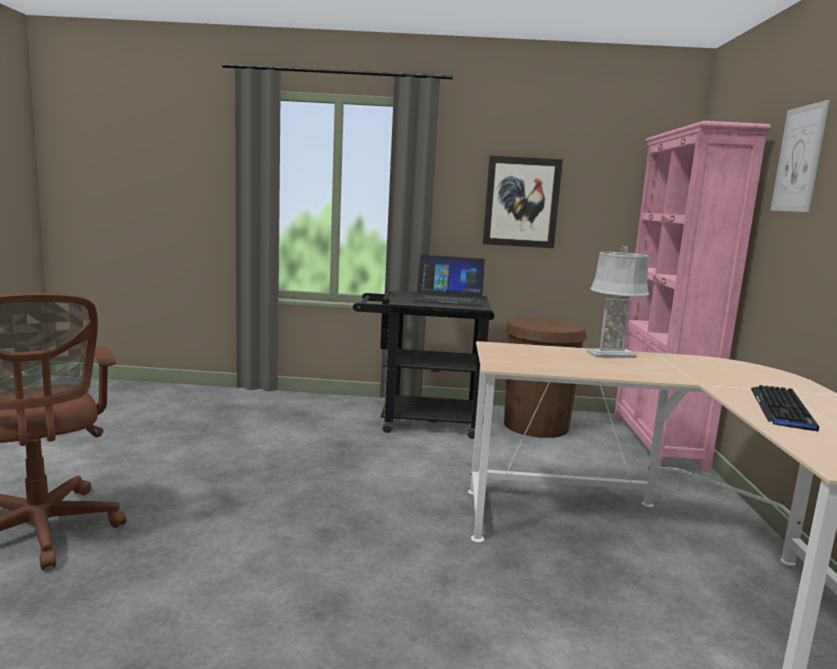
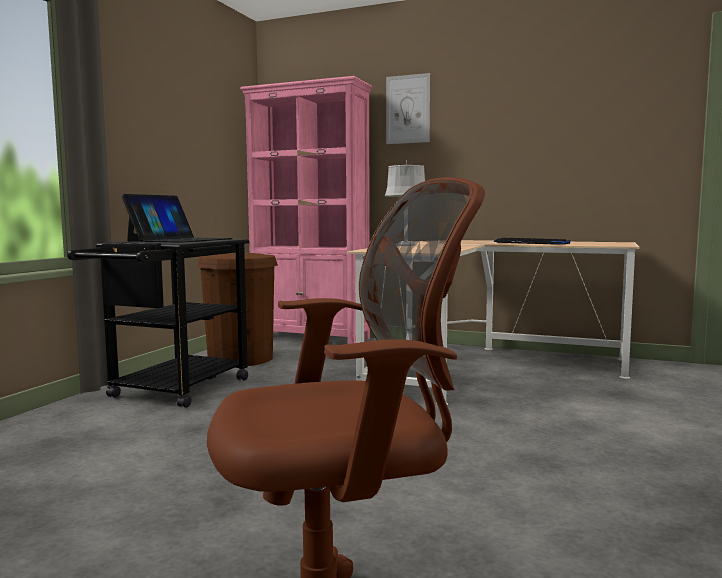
camera: 70 degrees left, 5 degrees down
picture [483,156,563,248] -> none

